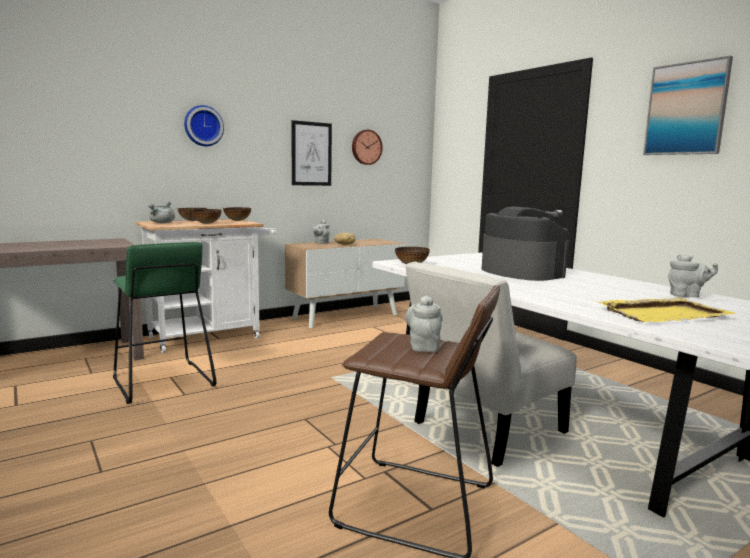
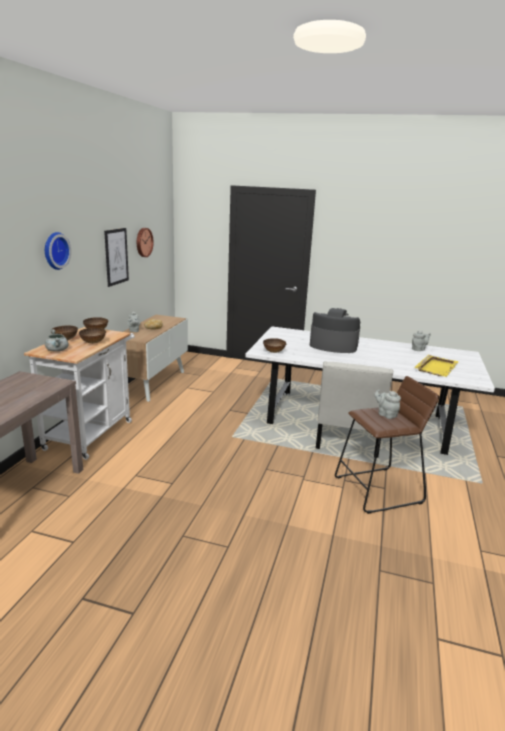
camera: 40 degrees left, 10 degrees up
green stool [113,242,216,404] -> none
picture [643,56,733,155] -> none

